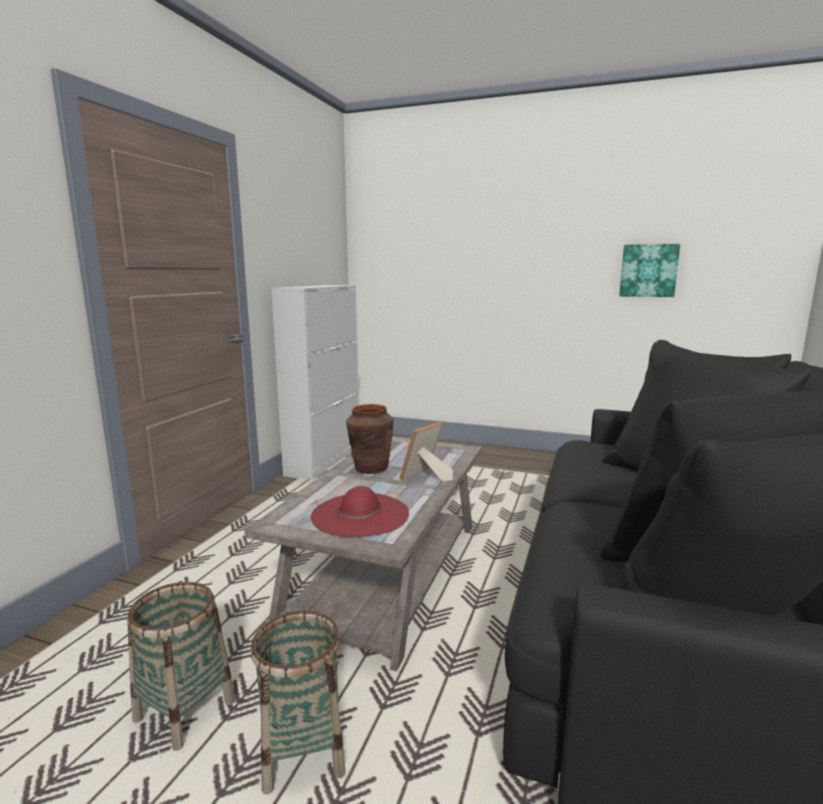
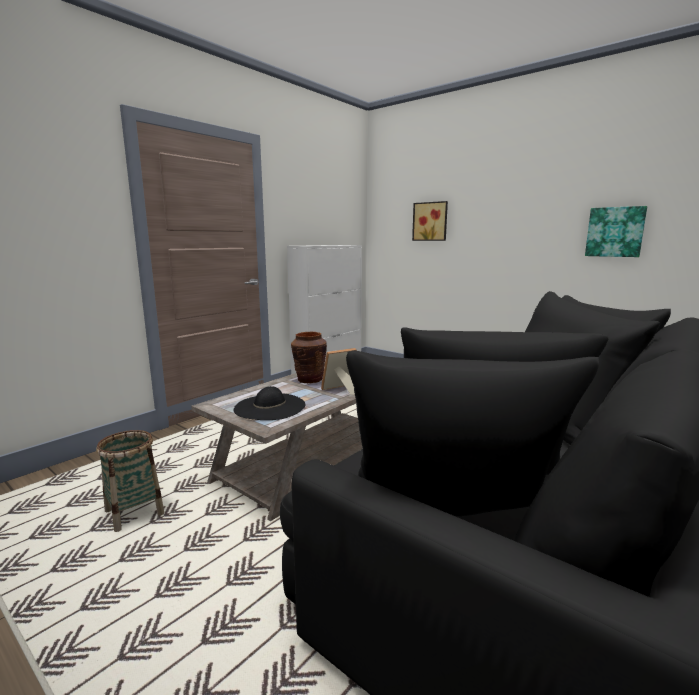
camera: 20 degrees right, 0 degrees up
basket [250,610,345,794] -> none
red hat [311,486,409,537] -> black hat [234,386,306,420]
none -> picture [412,201,448,241]

